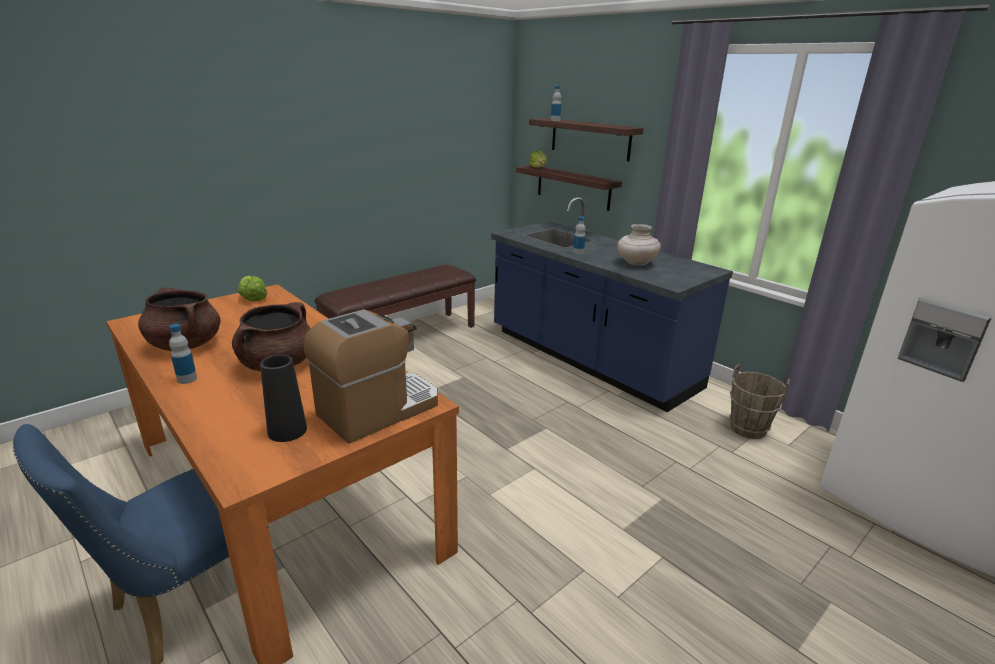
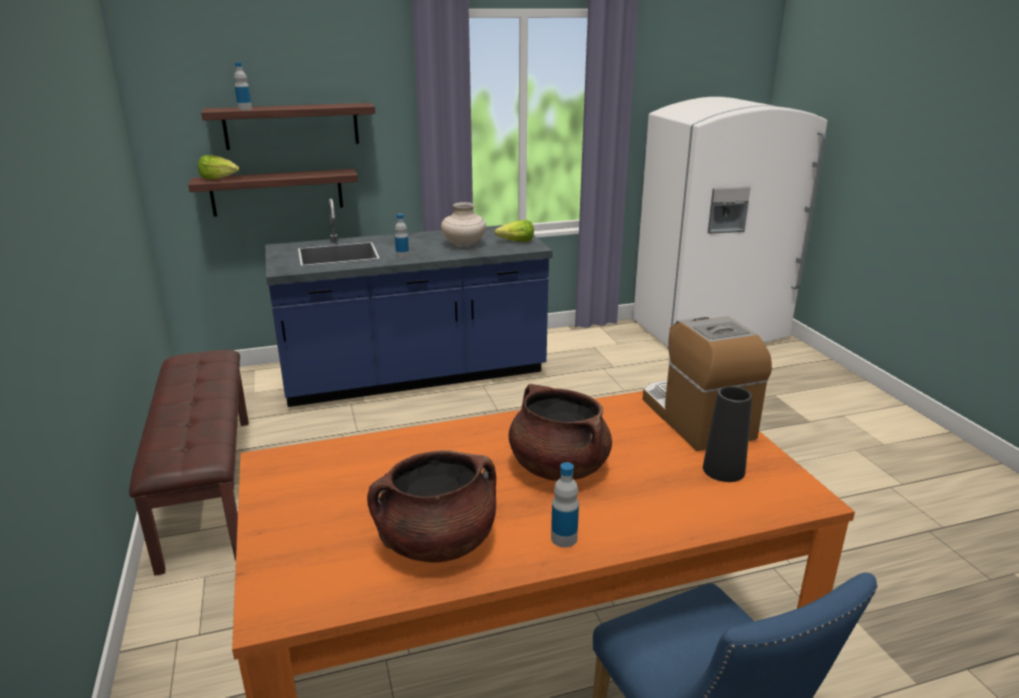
camera: 65 degrees left, 0 degrees up
lettuce [238,276,267,301] -> lettuce moved to [494,220,534,242]
brown bucket [729,364,790,439] -> none

